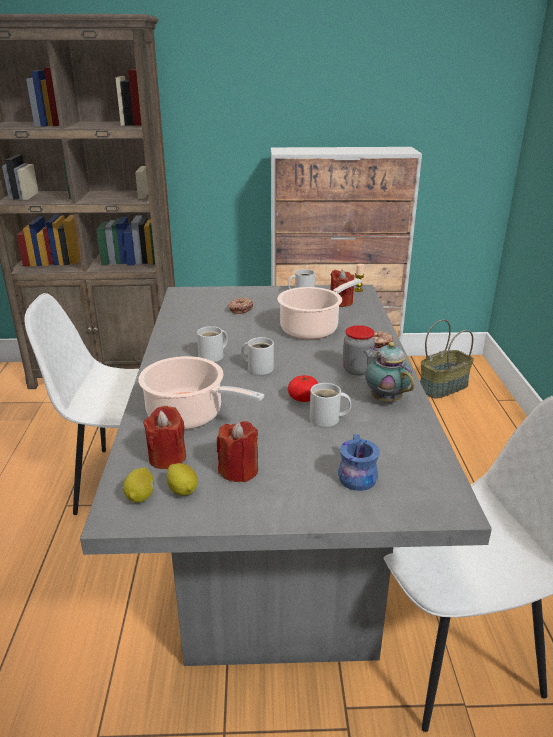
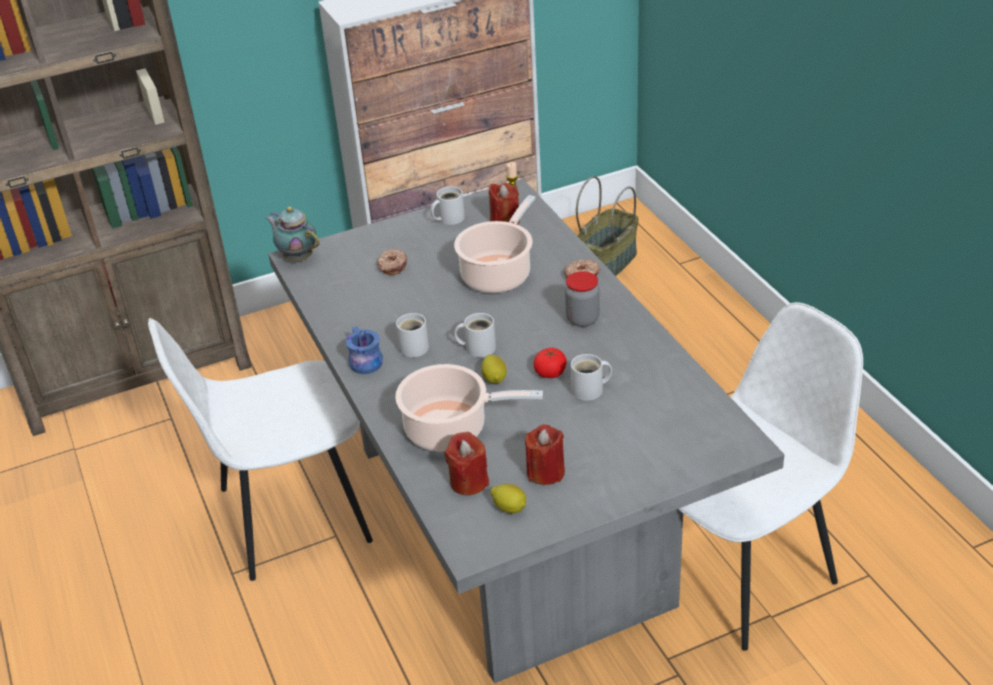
camera: 20 degrees left, 10 degrees up
lemon [123,468,154,503] -> lemon moved to [481,355,507,383]
blue mug [338,434,380,491] -> blue mug moved to [346,326,383,374]
teapot [364,342,415,403] -> teapot moved to [266,207,320,261]

